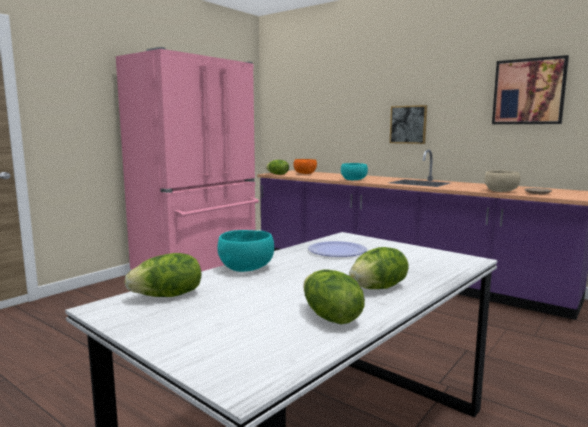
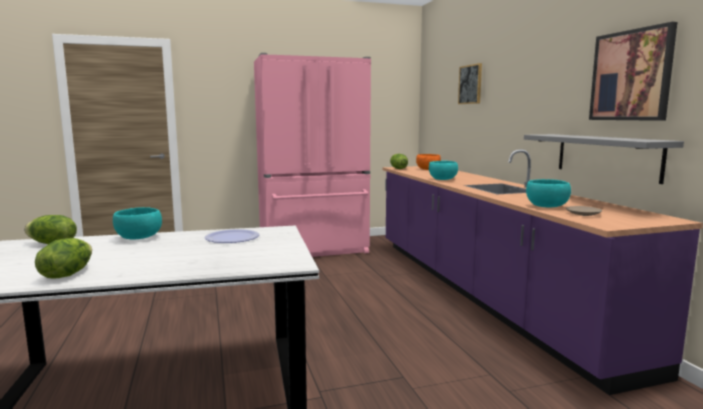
camera: 35 degrees right, 0 degrees up
lettuce [349,247,408,289] -> none
picture [390,105,427,144] -> picture moved to [458,63,482,104]
beige bowl [484,170,520,192] -> turquoise bowl [526,179,571,207]
none -> grey shelf [524,134,684,184]

